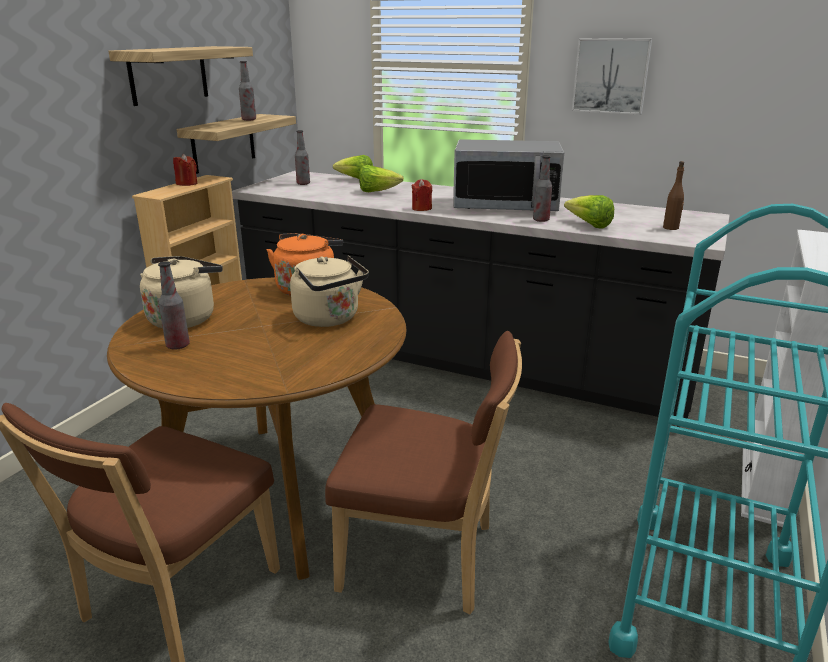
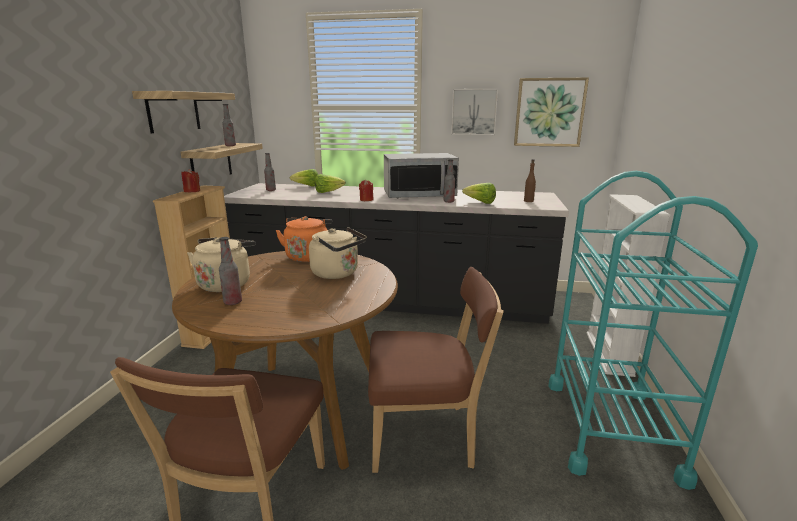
camera: 15 degrees left, 5 degrees down
none -> picture [514,78,589,147]

